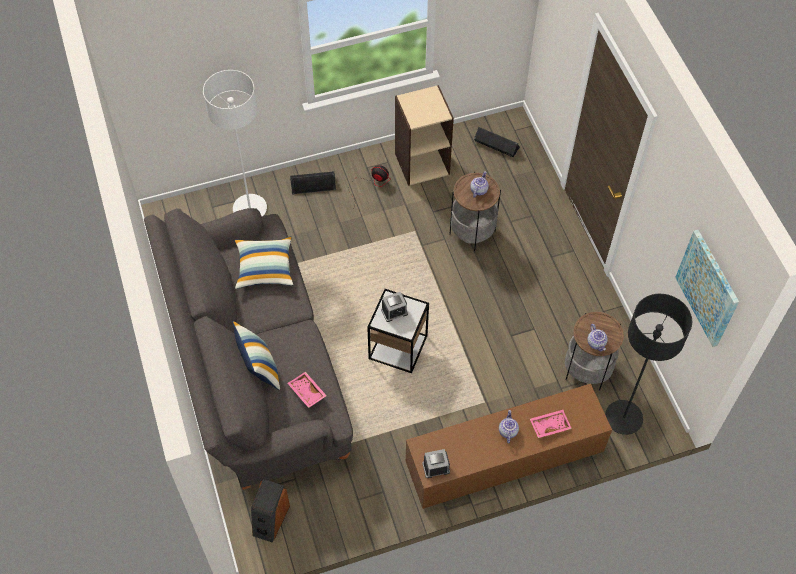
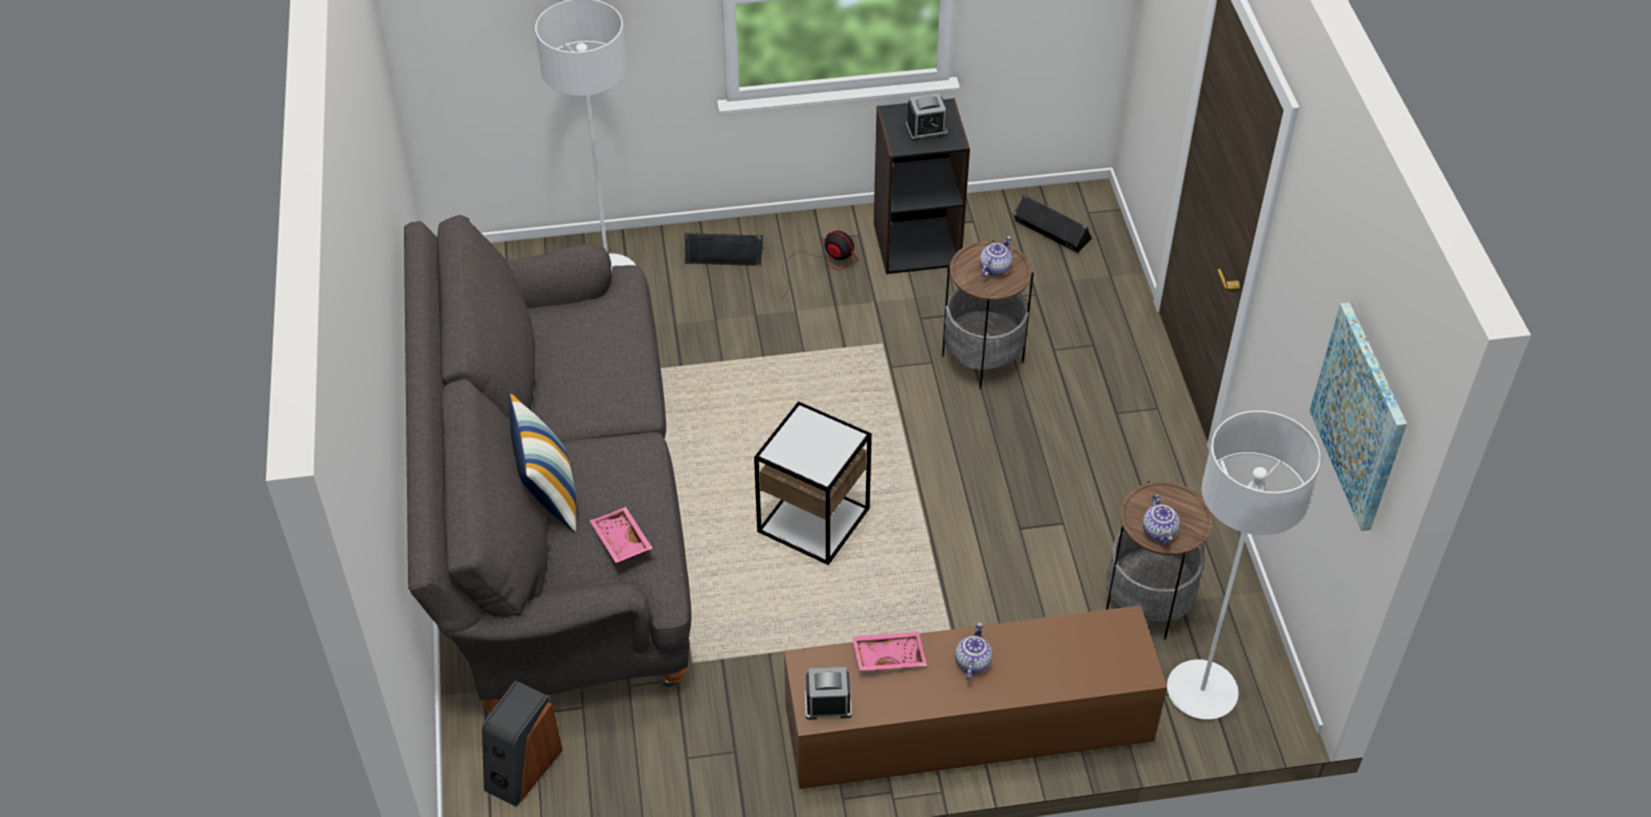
camera: 10 degrees right, 10 degrees down
pillow [235,237,293,289] -> none
alarm clock [381,292,408,322] -> alarm clock moved to [906,93,948,141]
beige bookcase [395,85,454,186] -> black bookcase [874,98,970,274]
pink tray [530,410,572,438] -> pink tray moved to [852,632,927,671]
black floor lamp [605,294,692,435] -> white floor lamp [1167,411,1321,720]

